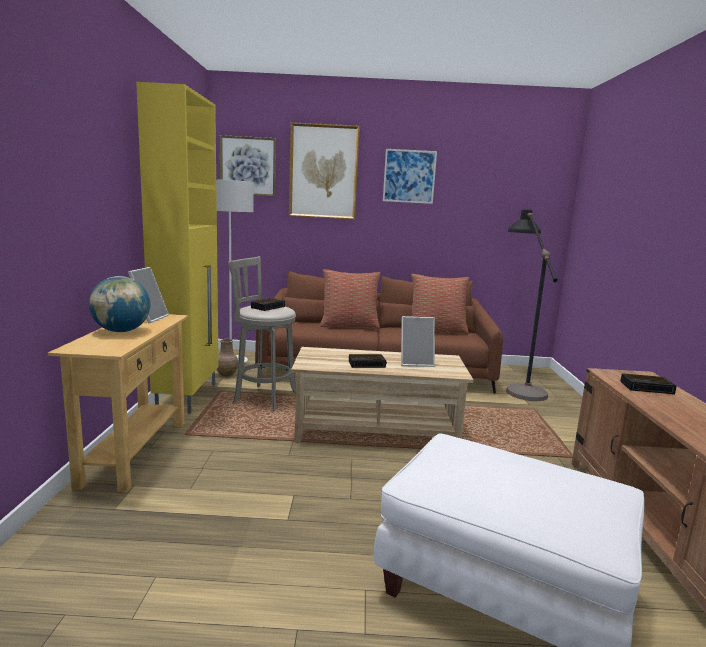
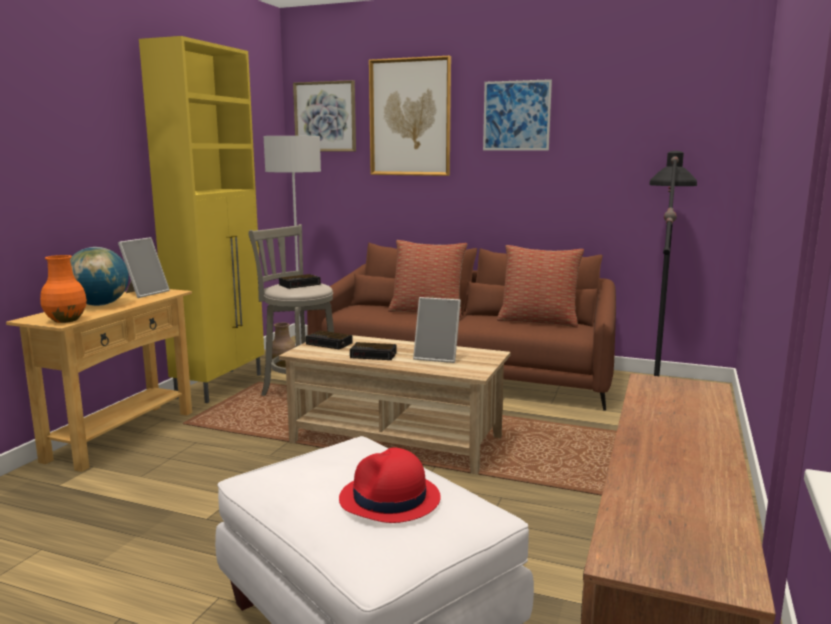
camera: 20 degrees right, 0 degrees up
alarm clock [620,374,677,394] -> alarm clock moved to [306,331,353,349]
none -> orange vase [40,255,87,323]
none -> red hat [339,448,441,523]

